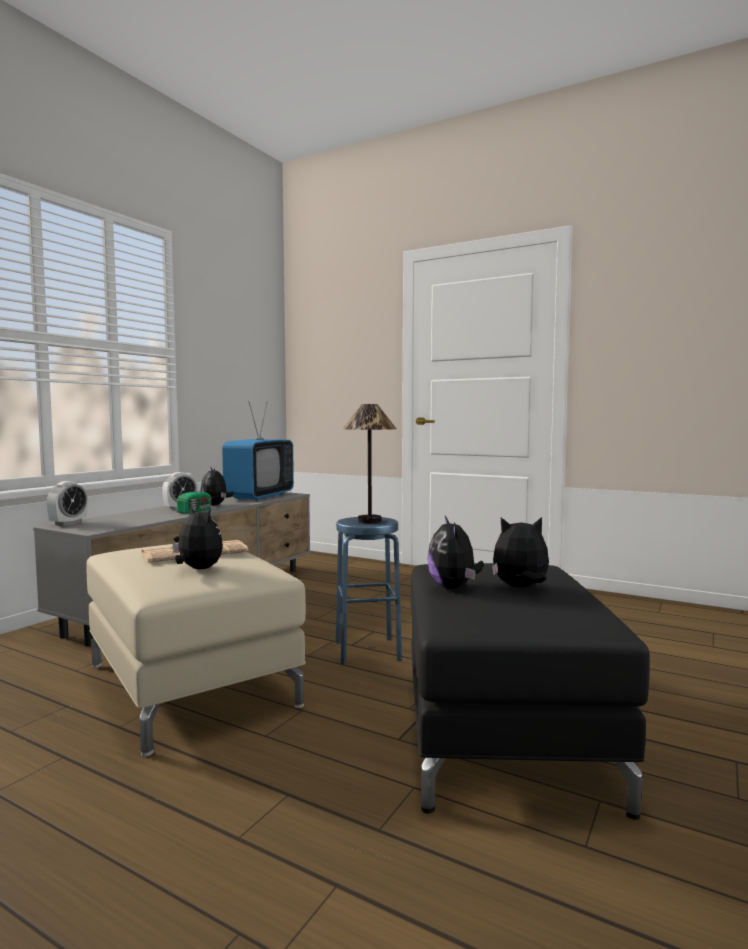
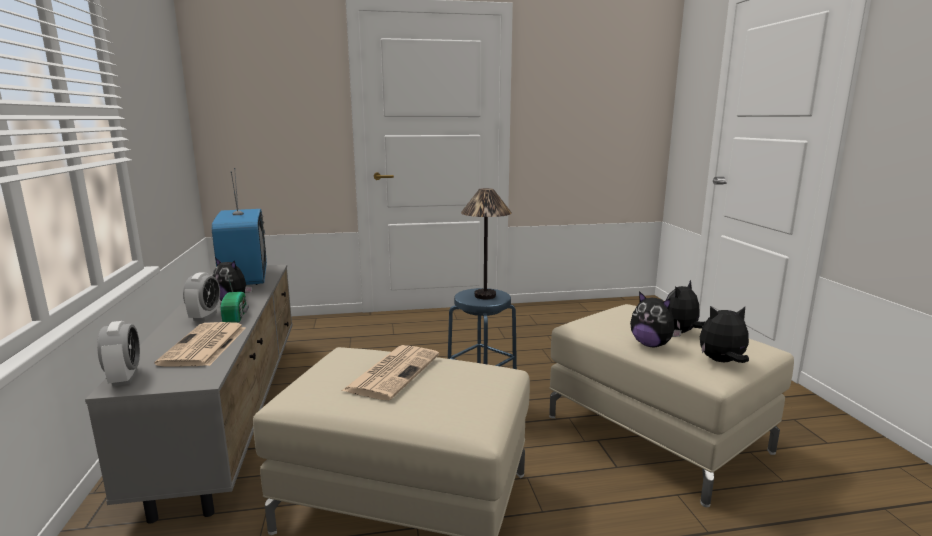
camera: 40 degrees left, 10 degrees up
plush toy [173,505,223,569] -> plush toy moved to [700,306,749,363]
black ottoman [411,563,649,820] -> beige ottoman [549,304,794,507]
none -> newspaper [155,322,246,367]

